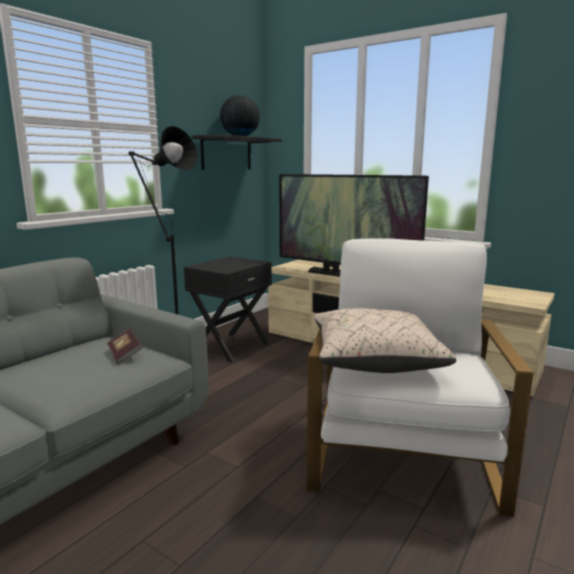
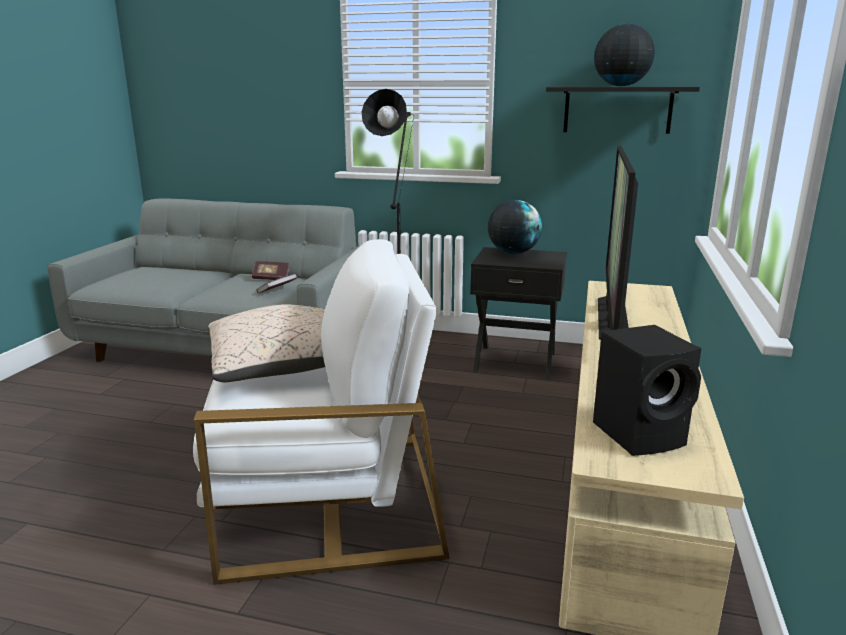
camera: 70 degrees right, 5 degrees up
none -> book [252,261,289,280]
none -> globe [488,200,542,254]
none -> black speaker [593,325,702,456]

